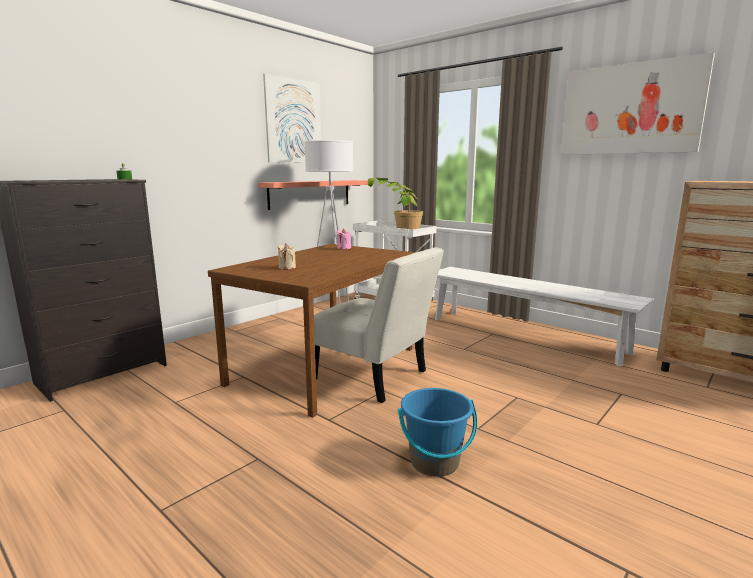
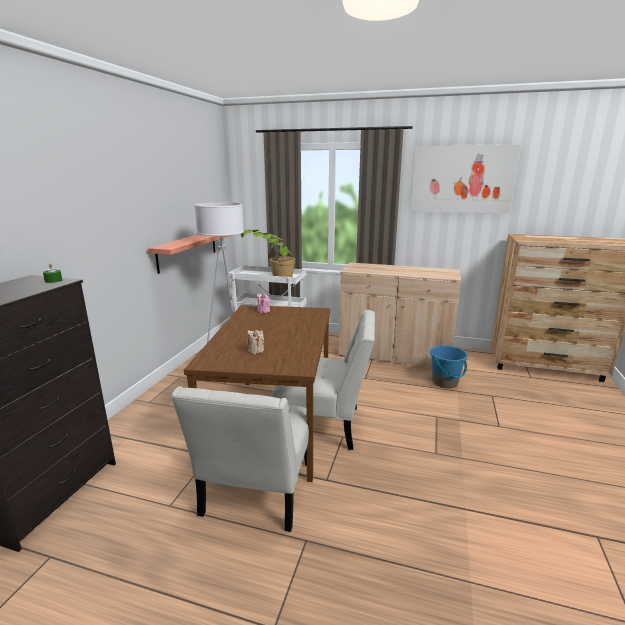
camera: 25 degrees left, 5 degrees up
picture [263,74,321,163] -> none
blue bucket [398,388,477,477] -> blue bucket moved to [430,345,468,388]
white bench [435,267,654,366] -> beige cabinet [339,263,461,367]
none -> white chair [171,386,309,532]

